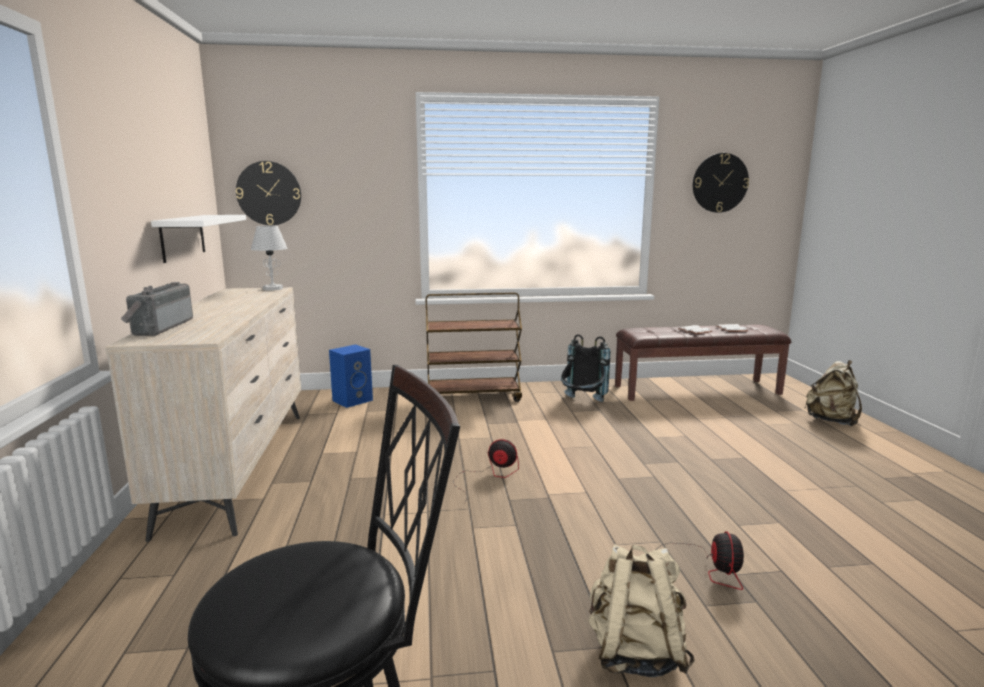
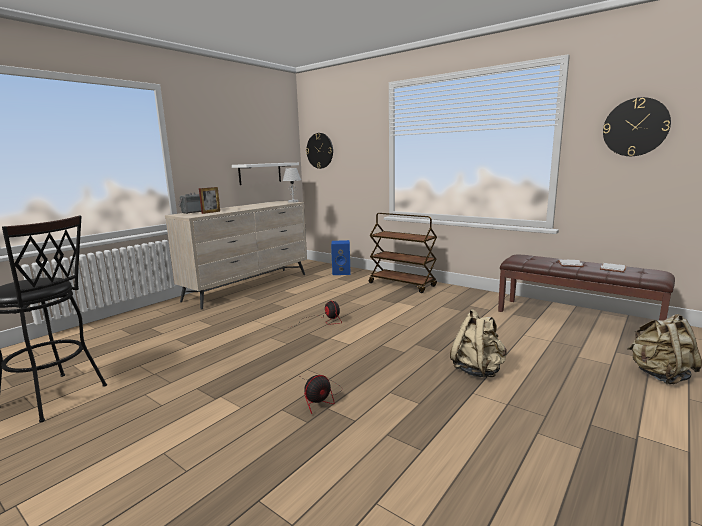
camera: 45 degrees right, 0 degrees up
black backpack [561,334,610,402] -> none
beige backpack [588,544,695,677] -> beige backpack moved to [450,309,507,377]
none -> picture frame [199,187,220,214]

